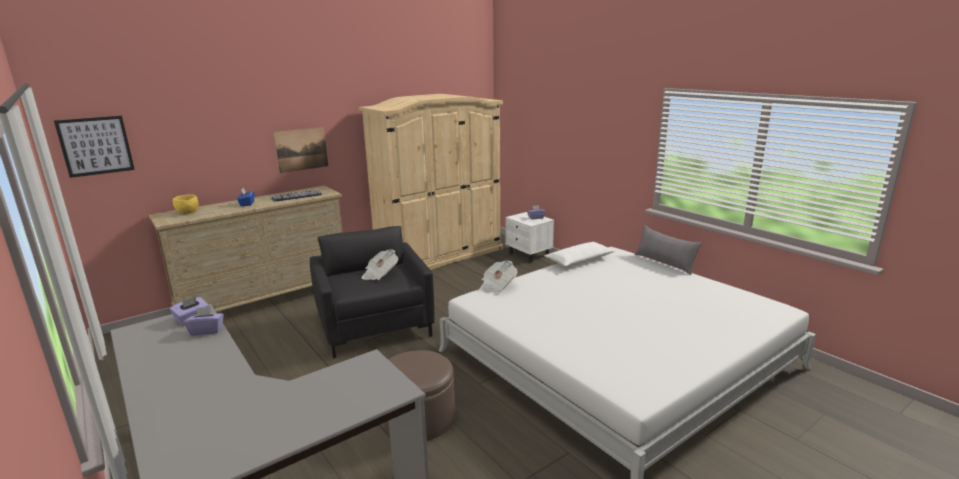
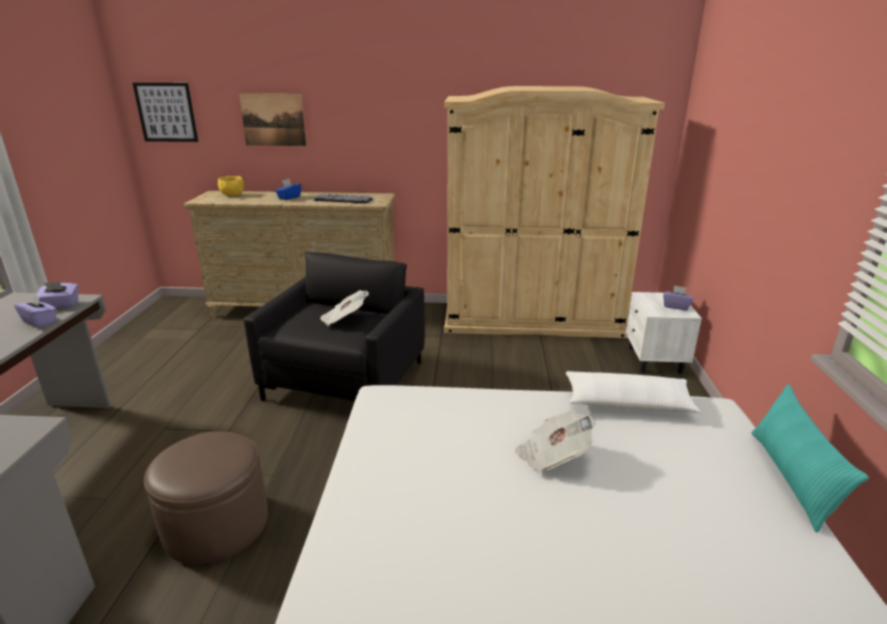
camera: 40 degrees right, 5 degrees up
picture [274,127,328,173] -> picture moved to [239,93,307,146]
newspaper [479,260,517,293] -> newspaper moved to [515,410,596,473]
grey pillow [635,225,702,275] -> turquoise pillow [751,384,869,533]

